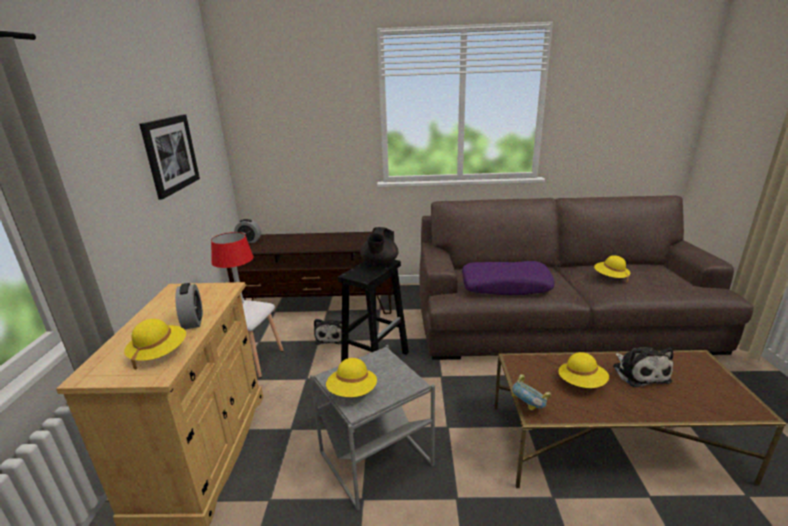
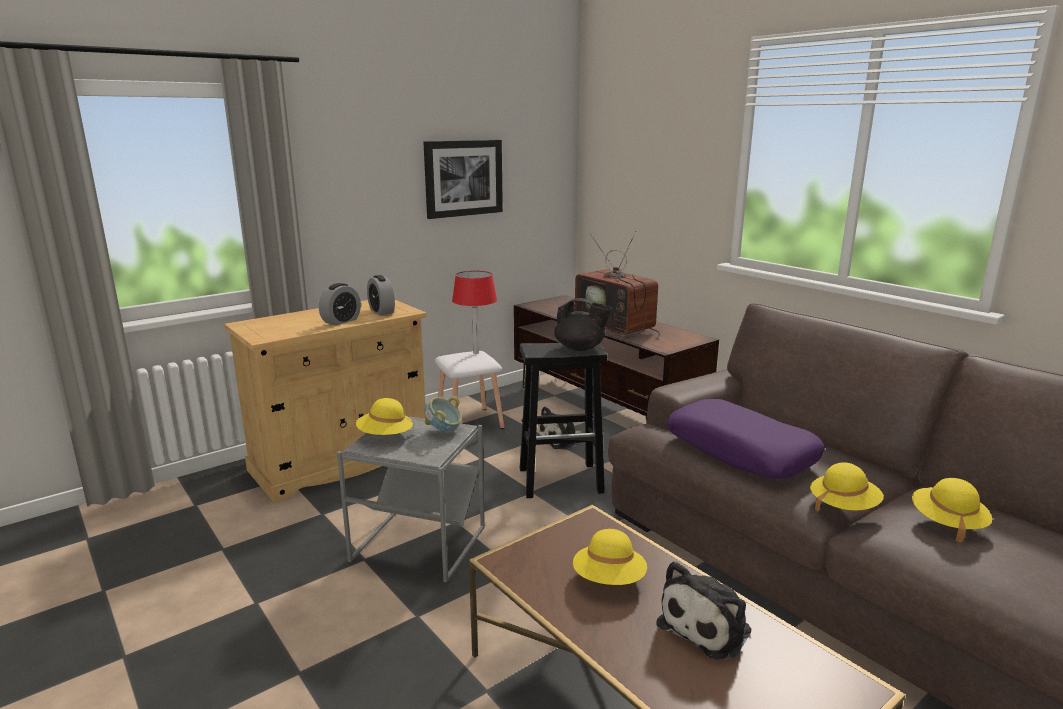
camera: 50 degrees right, 5 degrees down
yellow hat [124,319,186,371] -> yellow hat moved to [810,462,884,512]
alarm clock [234,219,261,243] -> alarm clock moved to [367,275,395,315]
black teapot [360,227,398,266] -> black teapot turned 135 degrees counterclockwise [554,298,612,351]
bowl [511,374,551,411] -> bowl moved to [424,396,462,433]
none -> television [575,231,660,339]

